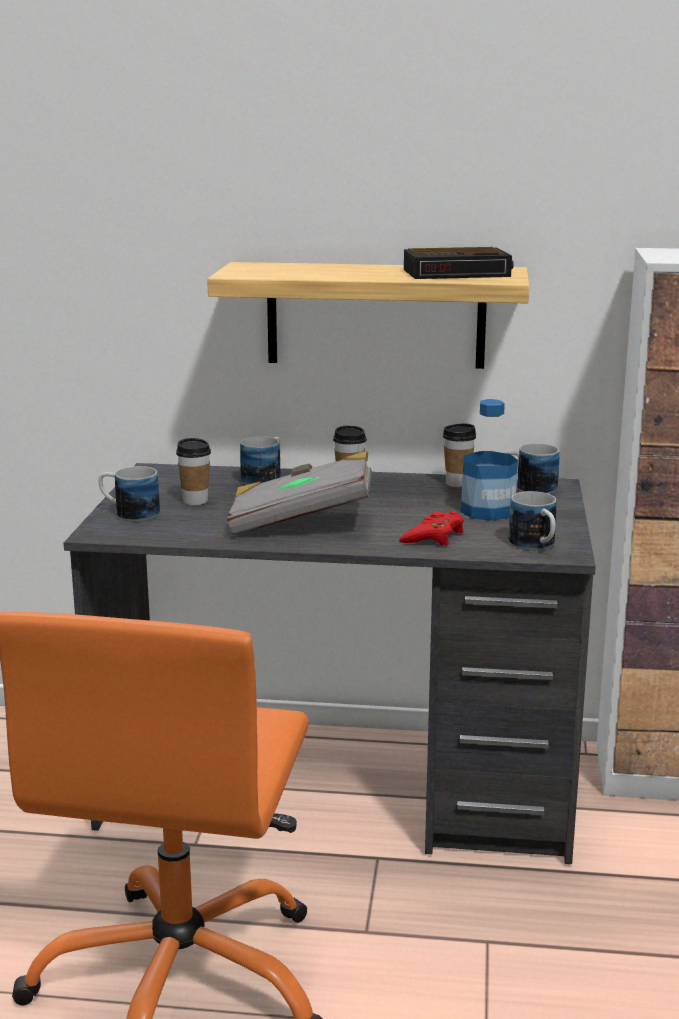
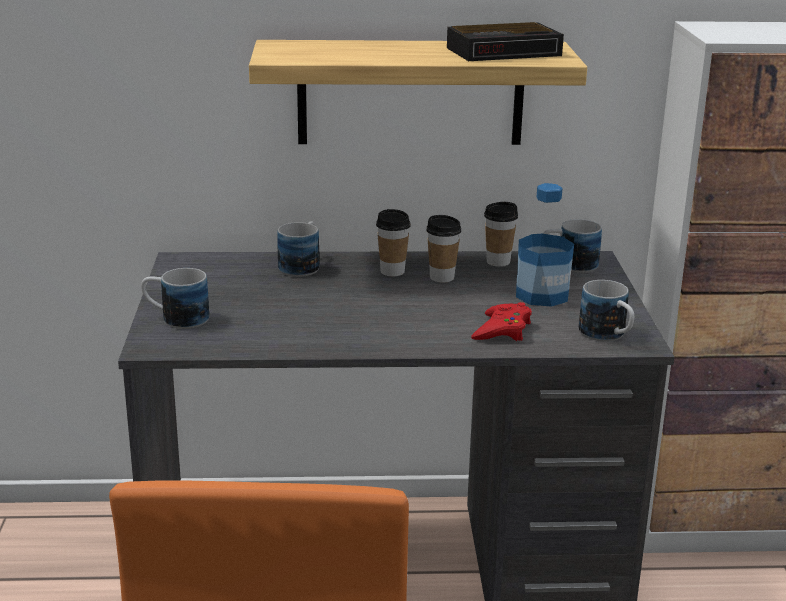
camera: 10 degrees left, 5 degrees up
cup [176,438,211,505] -> cup moved to [426,215,461,282]
grey book [227,451,372,535] -> none

